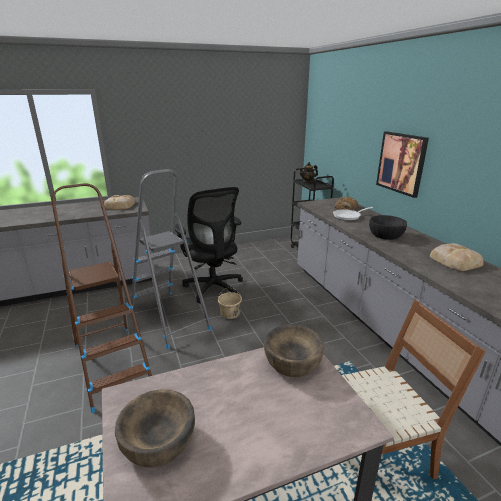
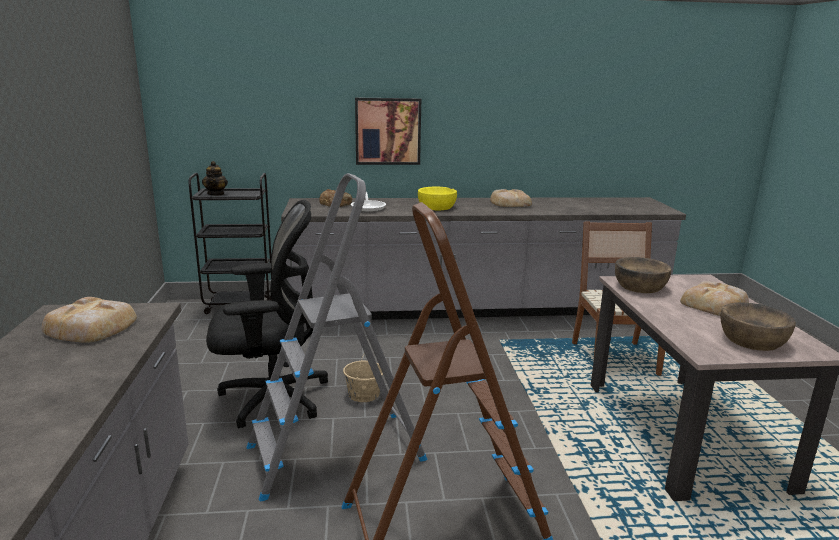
camera: 75 degrees left, 5 degrees down
black bowl [369,215,407,240] -> yellow bowl [418,187,457,210]
none -> bread [680,281,749,316]

